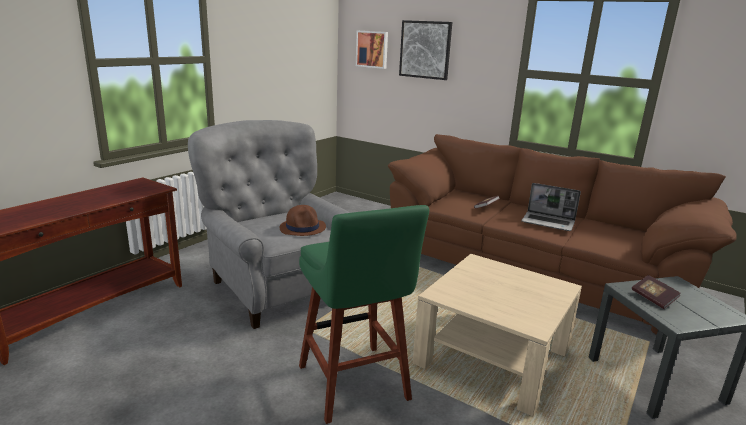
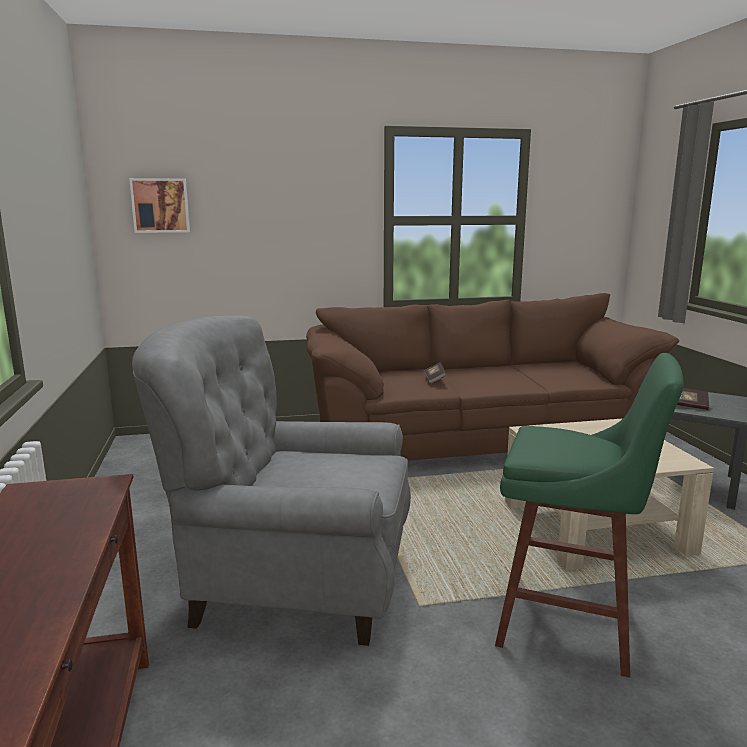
camera: 45 degrees left, 5 degrees down
brown hat [279,205,326,236] -> none
picture [399,20,452,80] -> none
laptop [521,183,581,231] -> none

